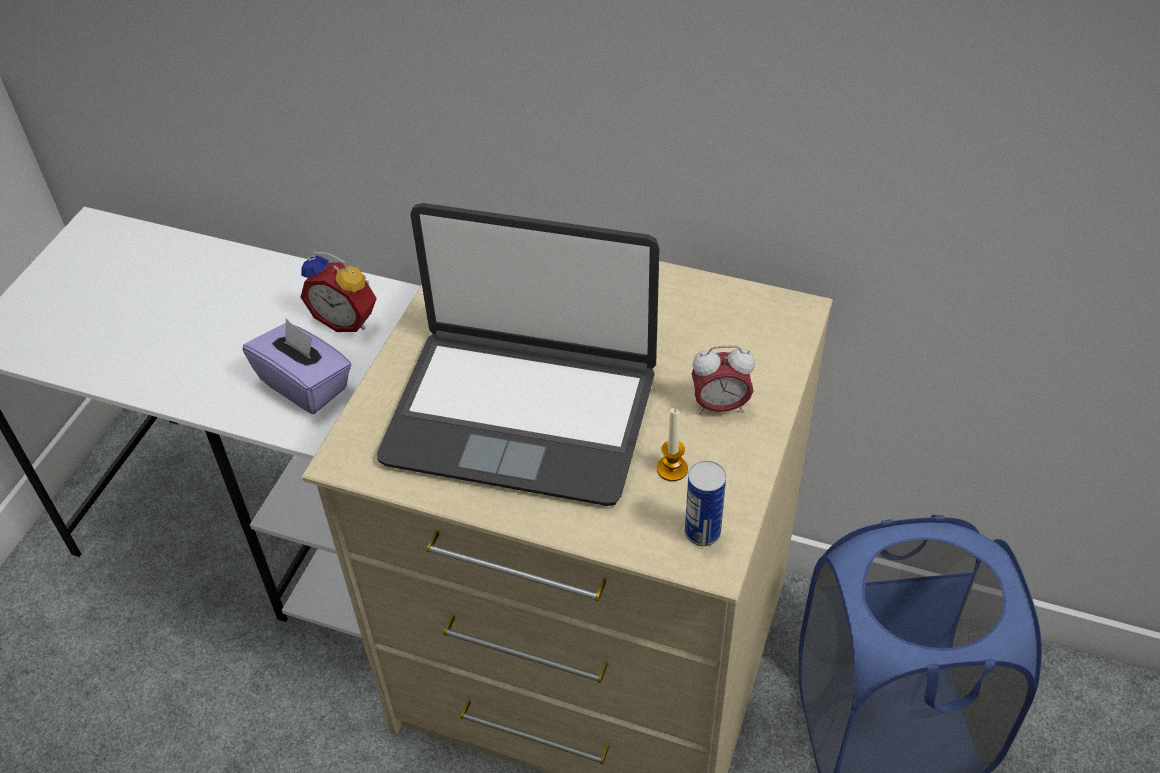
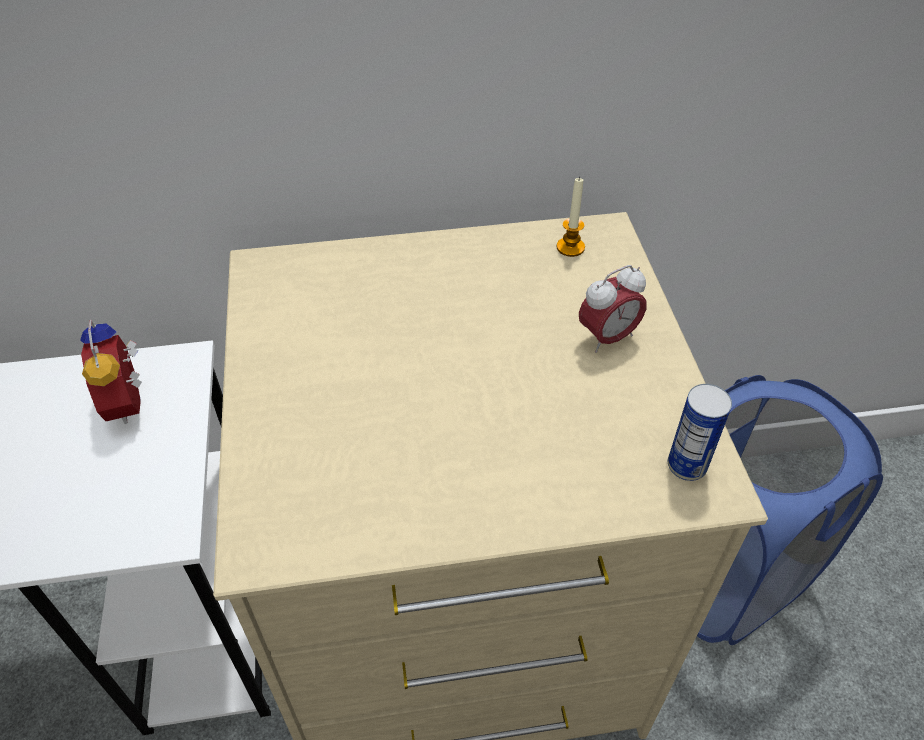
camera: 30 degrees left, 0 degrees up
purple tissue box [243,318,352,414] -> none
alarm clock [301,252,377,332] -> alarm clock turned 75 degrees clockwise [80,319,142,424]
laptop [377,203,659,506] -> none
candle [657,408,688,481] -> candle moved to [556,177,585,257]

